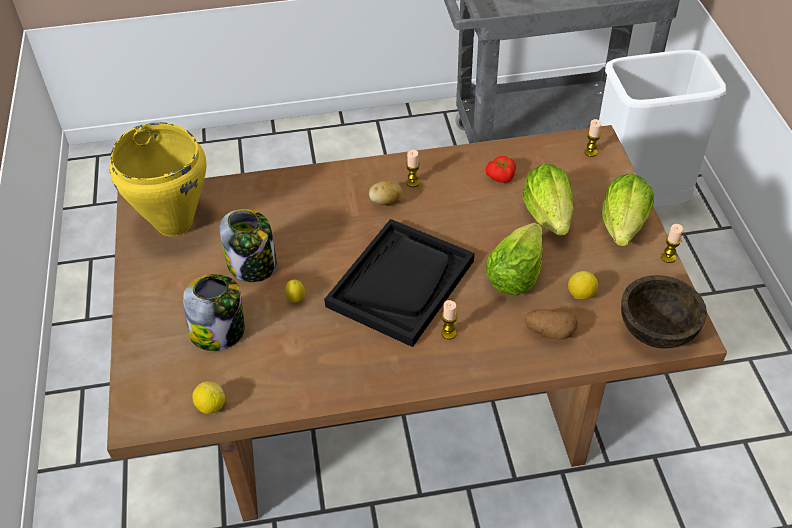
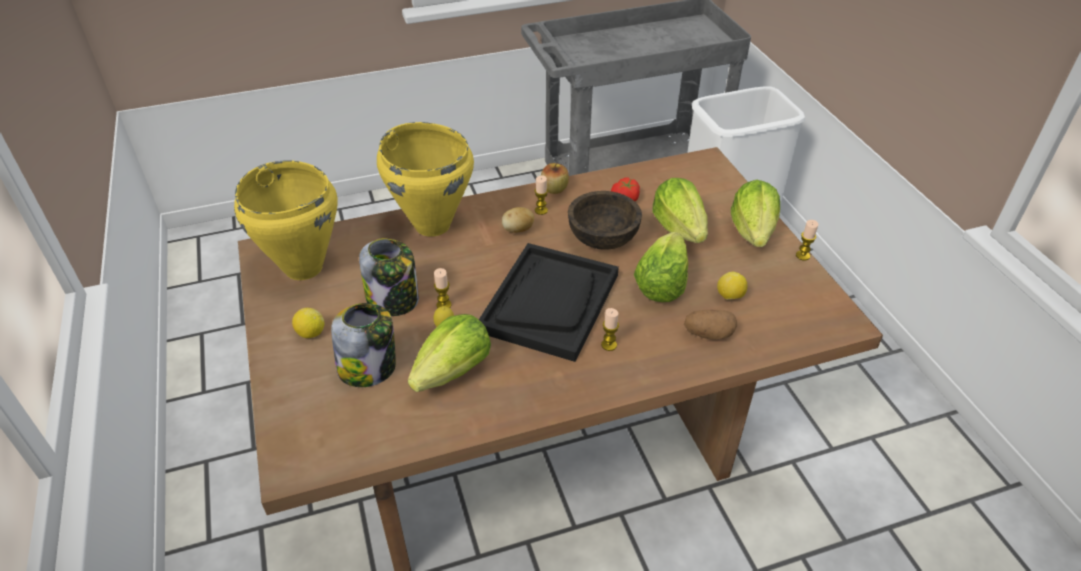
camera: 10 degrees left, 5 degrees down
lemon [192,381,225,414] -> lemon moved to [292,308,324,338]
candle [584,119,601,157] -> candle moved to [434,268,452,308]
brown bowl [621,275,707,349] -> brown bowl moved to [568,191,642,250]
none -> yellow cooking pot [377,122,474,237]
none -> lettuce [408,314,491,392]
none -> apple [541,163,569,194]

